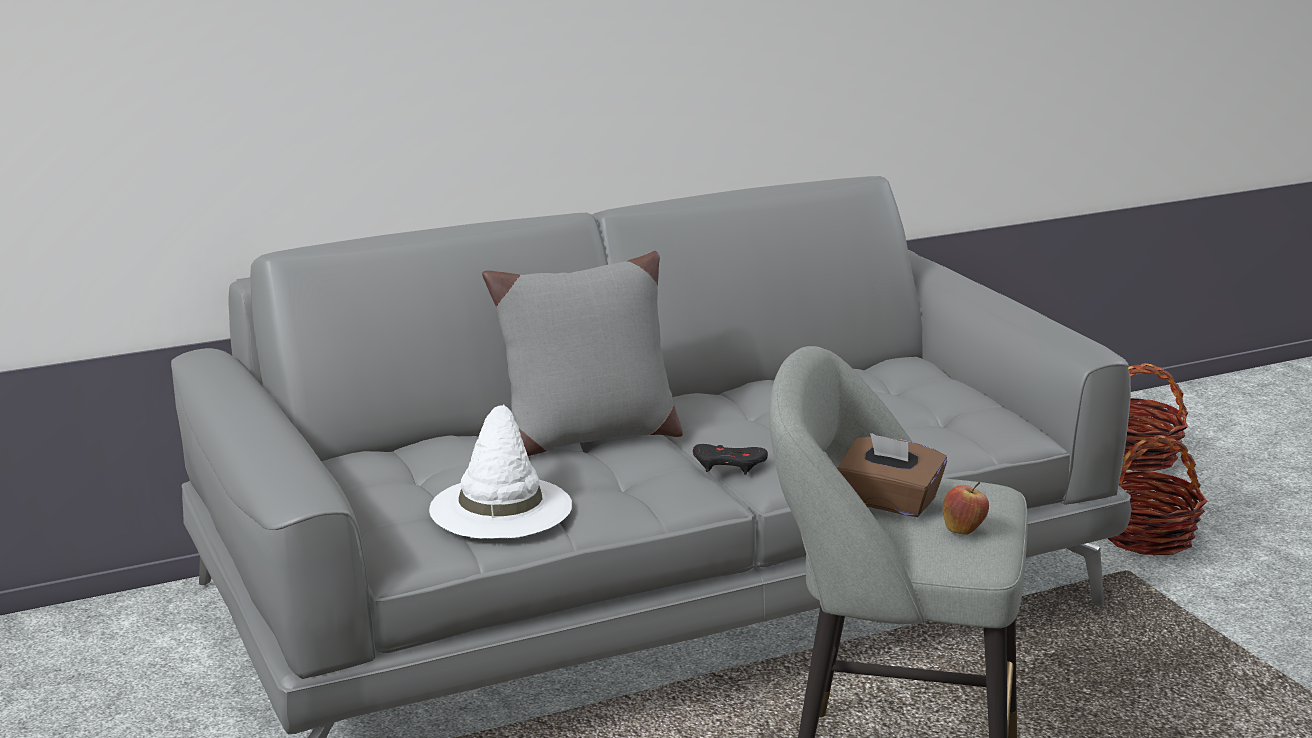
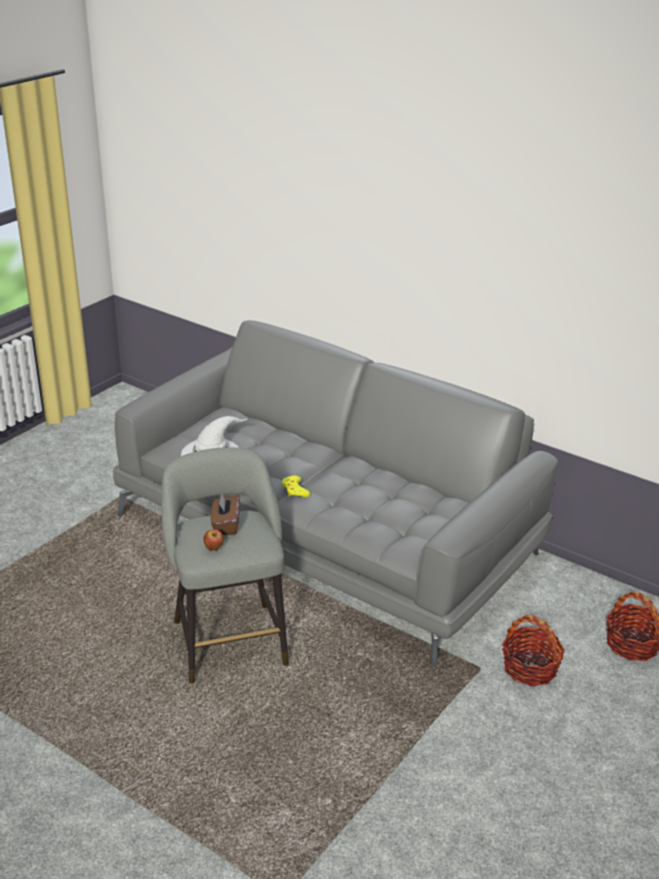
camera: 60 degrees right, 10 degrees up
grey pillow [482,251,683,456] -> none
black game controller [693,444,768,474] -> yellow game controller [282,475,310,497]

